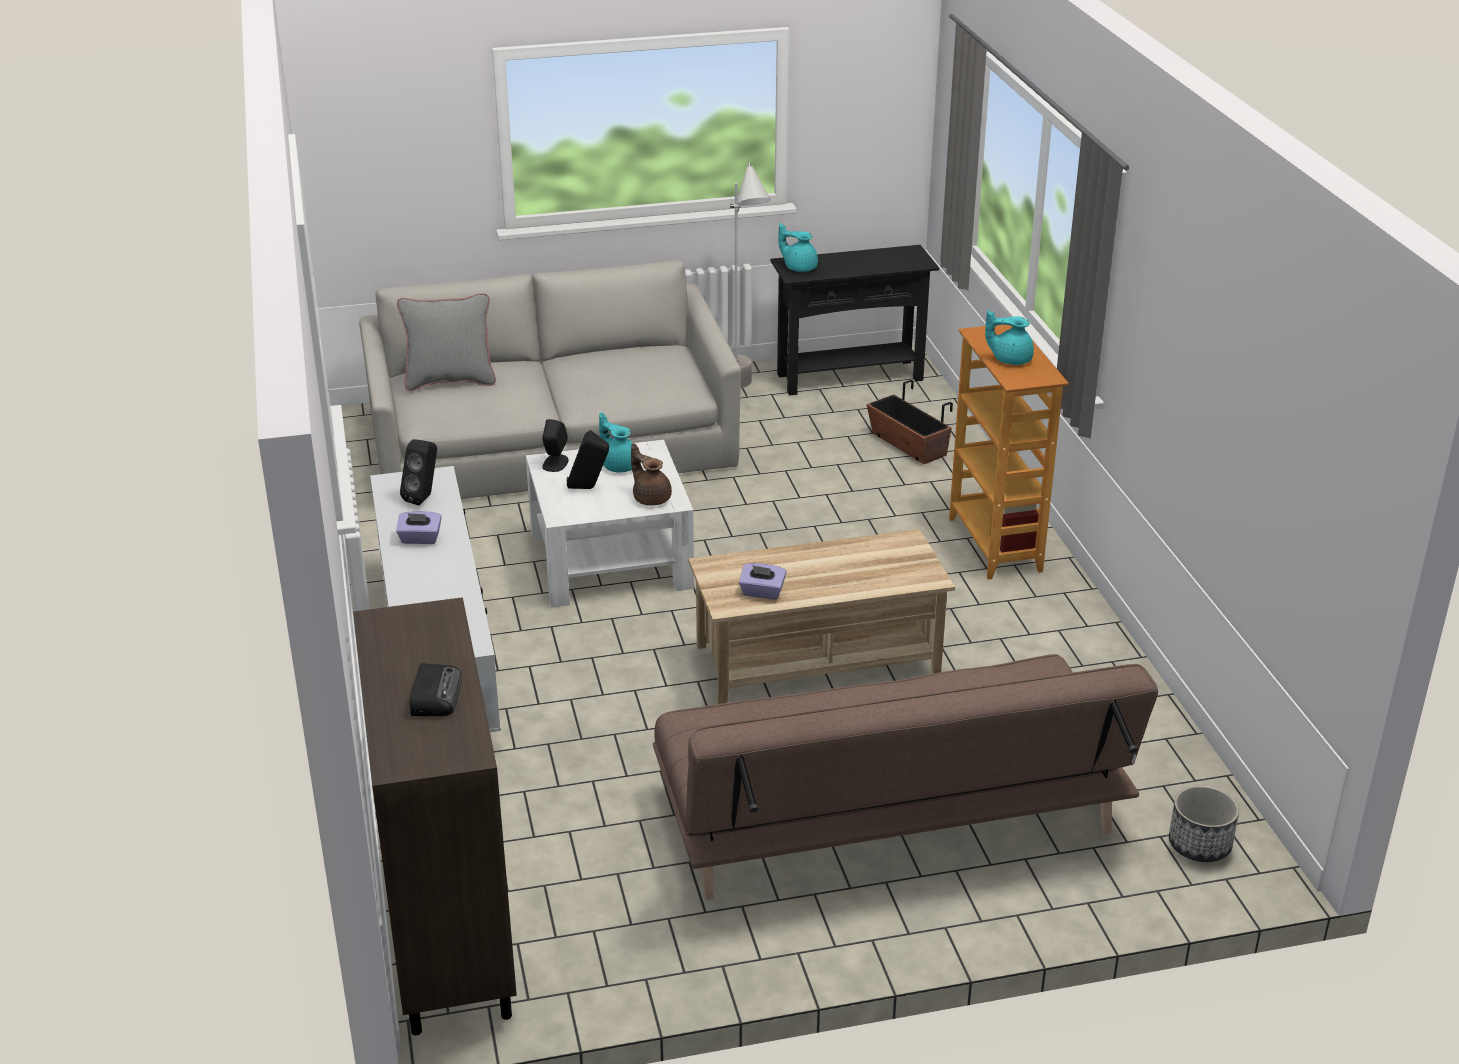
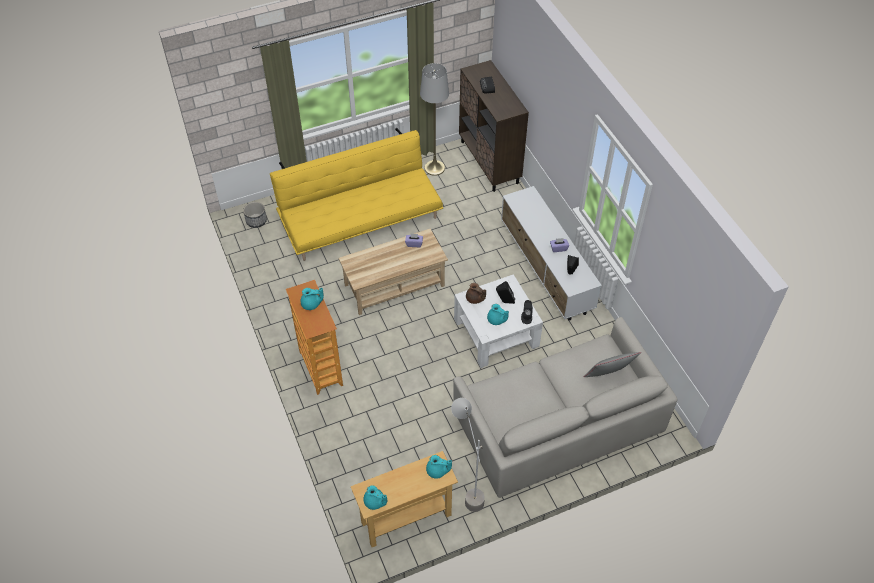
camera: 170 degrees right, 20 degrees up
brown sofa [653,654,1158,900] -> yellow sofa [270,128,443,261]
black console table [770,245,939,395] -> beige console table [351,451,458,547]
planter [867,380,953,464] -> none
none -> turquoise teapot [364,485,387,510]
none -> grey floor lamp [420,63,449,176]

